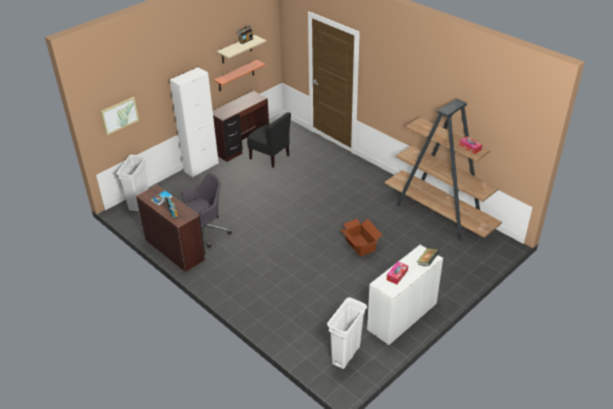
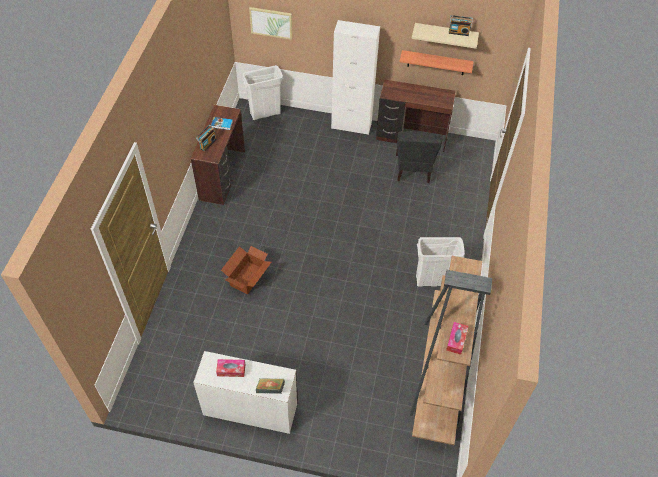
camera: 55 degrees right, 15 degrees up
grey office chair [182,173,232,248] -> none
white trash can [327,297,367,369] -> white trash can moved to [416,237,465,287]
cardboard box [340,219,382,257] -> cardboard box moved to [221,246,271,294]

